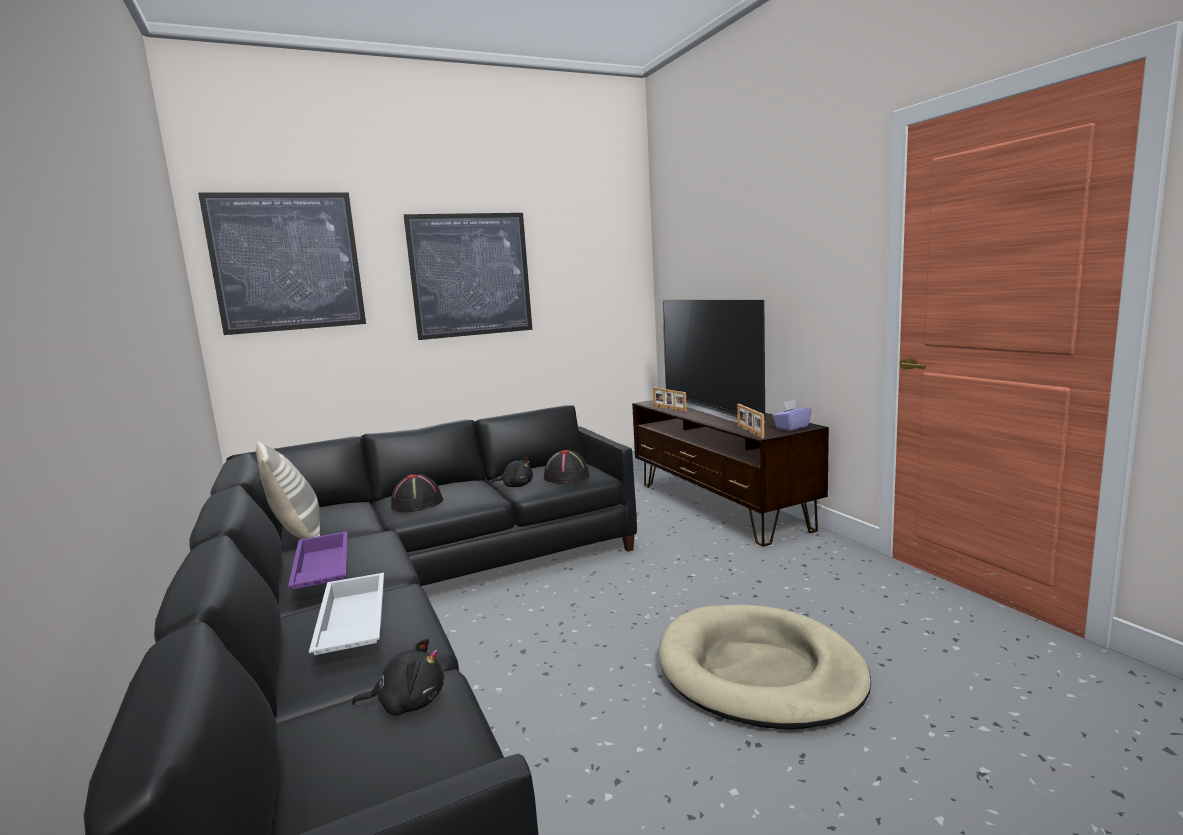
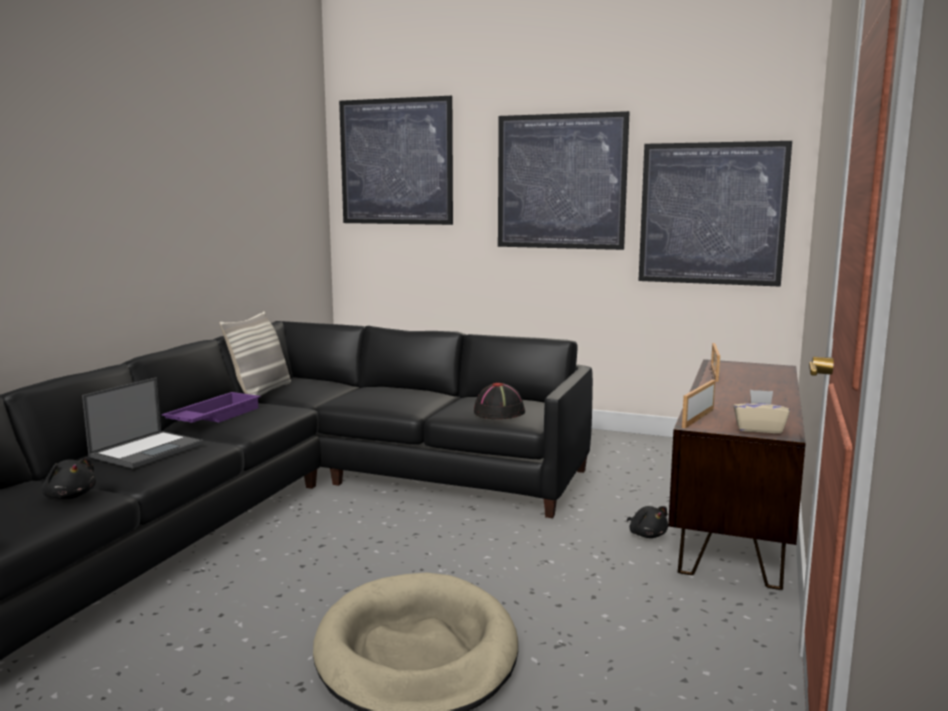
camera: 45 degrees right, 0 degrees up
white tray [309,573,384,655] -> laptop [82,377,204,469]
black hat [391,474,443,512] -> none
black plush toy [492,457,533,487] -> black plush toy moved to [627,506,668,538]
television [662,300,765,422] -> none
purple tissue box [772,399,812,431] -> beige tissue box [733,390,790,434]
none -> picture [639,141,792,287]

